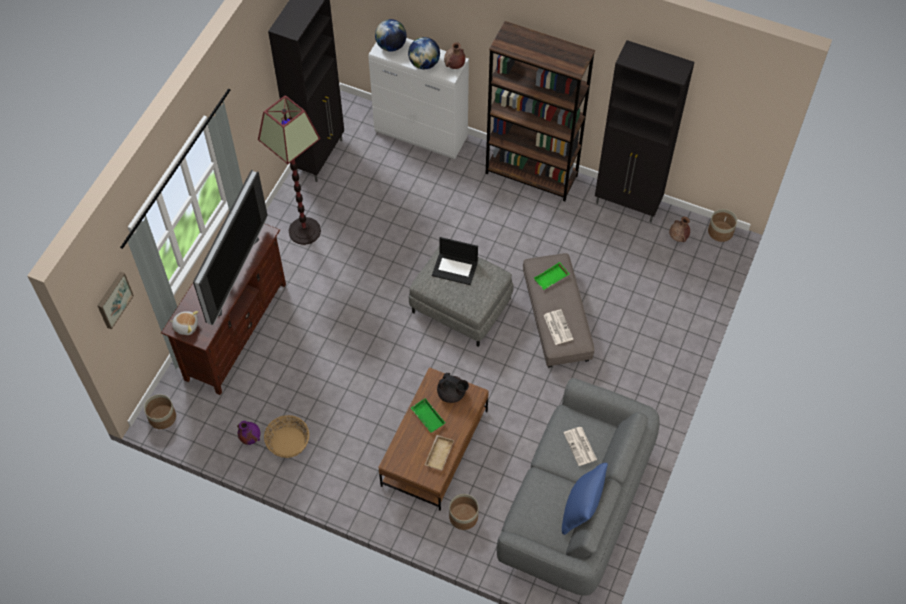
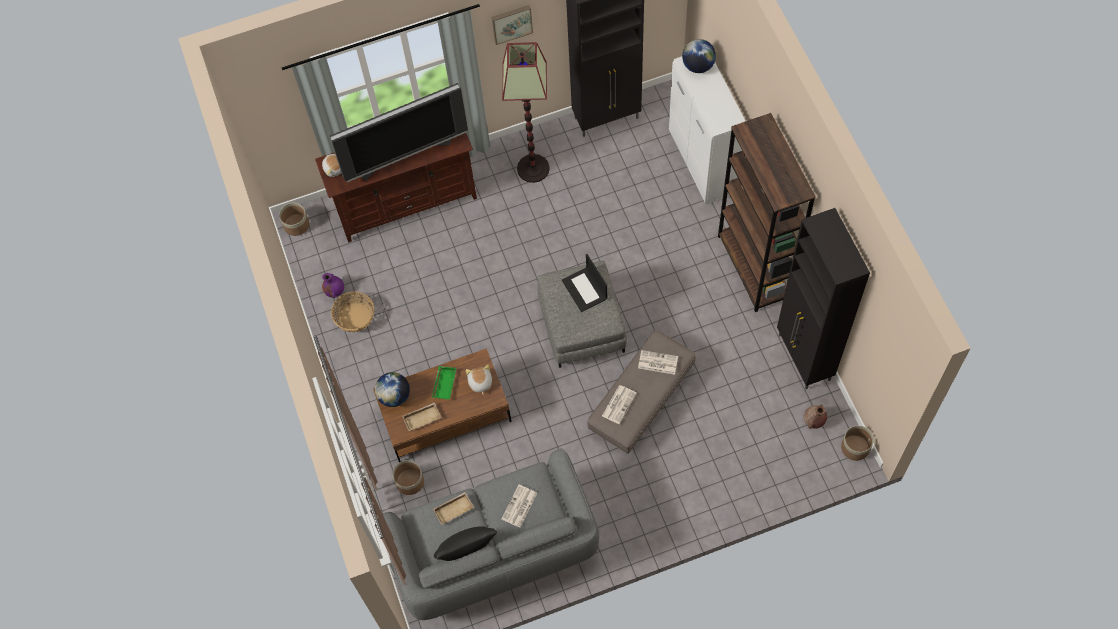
camera: 50 degrees right, 5 degrees up
picture [97,272,134,329] -> picture moved to [492,5,533,45]
globe [408,37,440,69] -> globe moved to [375,372,410,407]
black teapot [437,373,469,403] -> plush toy [466,365,492,395]
brown vase [444,42,465,69] -> none
green tray [534,262,569,290] -> newspaper [638,350,678,375]
blue pillow [562,463,608,535] -> black pillow [434,526,497,561]
none -> beige tray [433,492,474,525]

